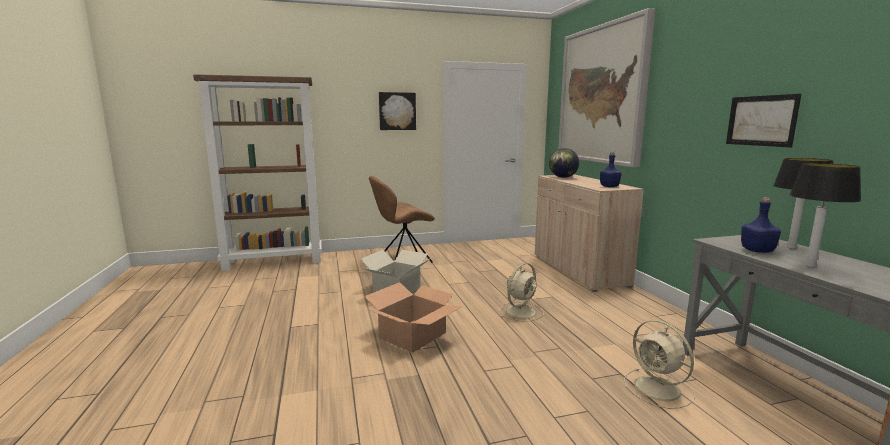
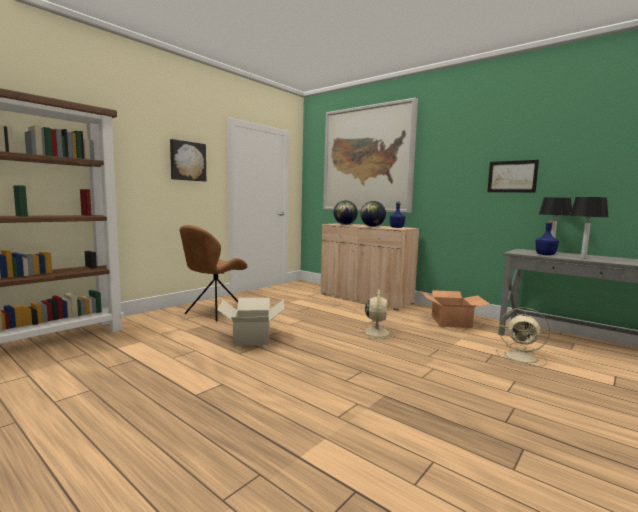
camera: 35 degrees left, 5 degrees down
cardboard box [364,282,463,353] -> cardboard box moved to [420,290,490,328]
none -> globe [360,201,386,227]

